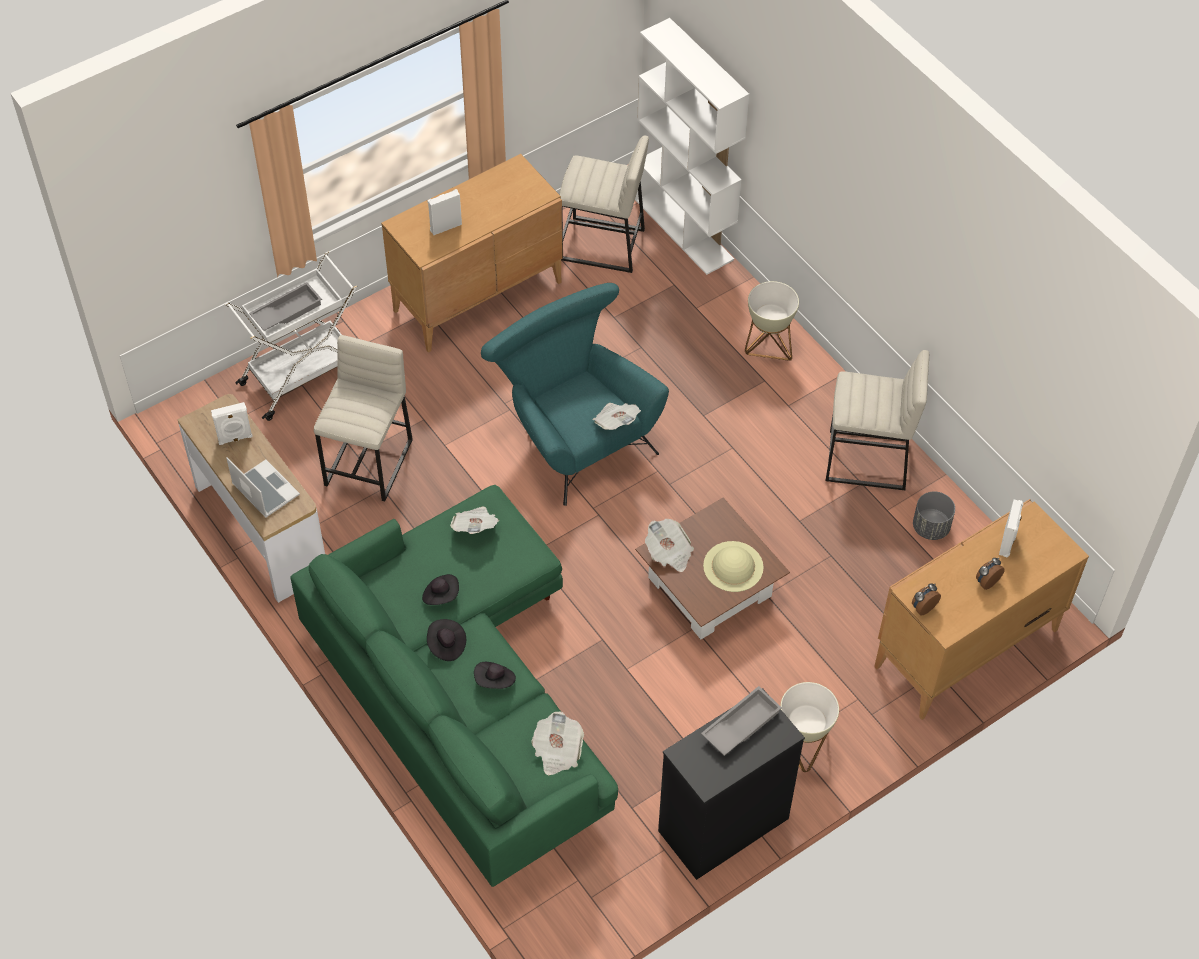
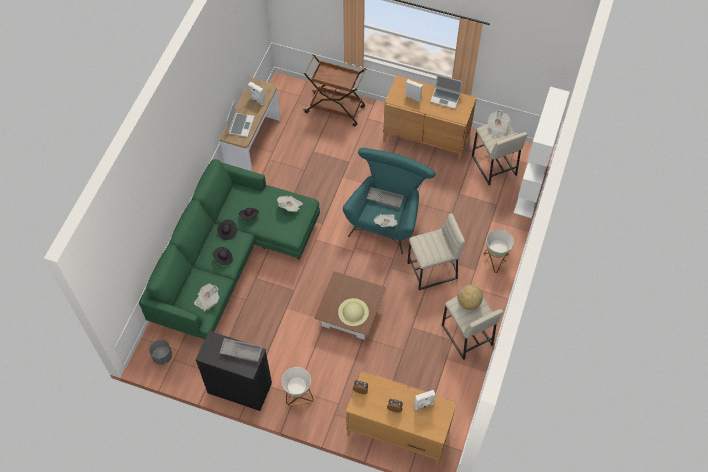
camera: 55 degrees right, 5 degrees up
white cart [224,252,357,421] -> brown cart [303,54,367,126]
grey tray [249,282,322,331] -> grey tray moved to [367,187,404,209]
beige stool [314,335,413,501] -> beige stool moved to [407,213,465,290]
newspaper [645,519,694,572] -> newspaper moved to [487,110,511,137]
grey planter [913,491,955,540] -> grey planter moved to [149,340,172,365]
none -> laptop [430,75,463,109]
none -> globe [457,285,483,310]

